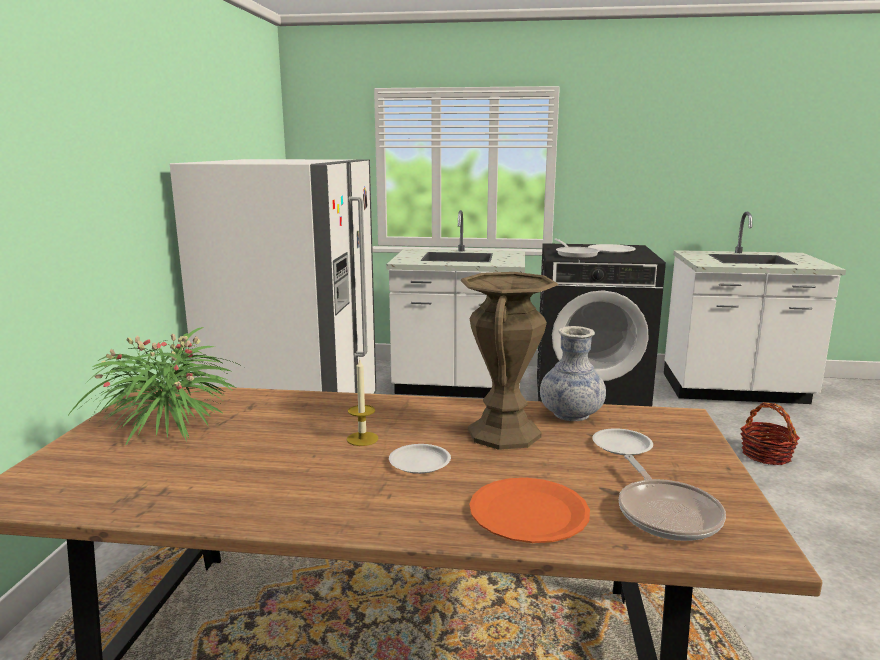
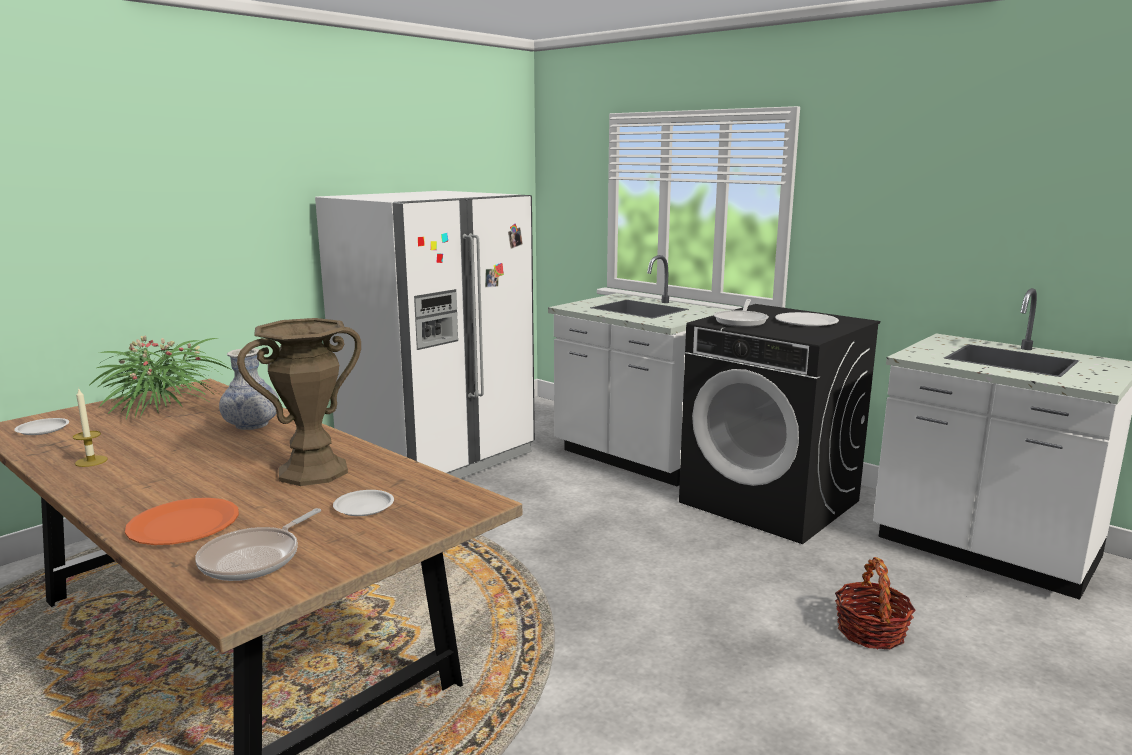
camera: 35 degrees right, 0 degrees up
candle [347,359,378,446] -> candle moved to [73,387,108,467]
white plate [389,444,451,474] -> white plate moved to [14,418,69,435]
vase [540,326,606,421] -> vase moved to [219,348,279,430]

